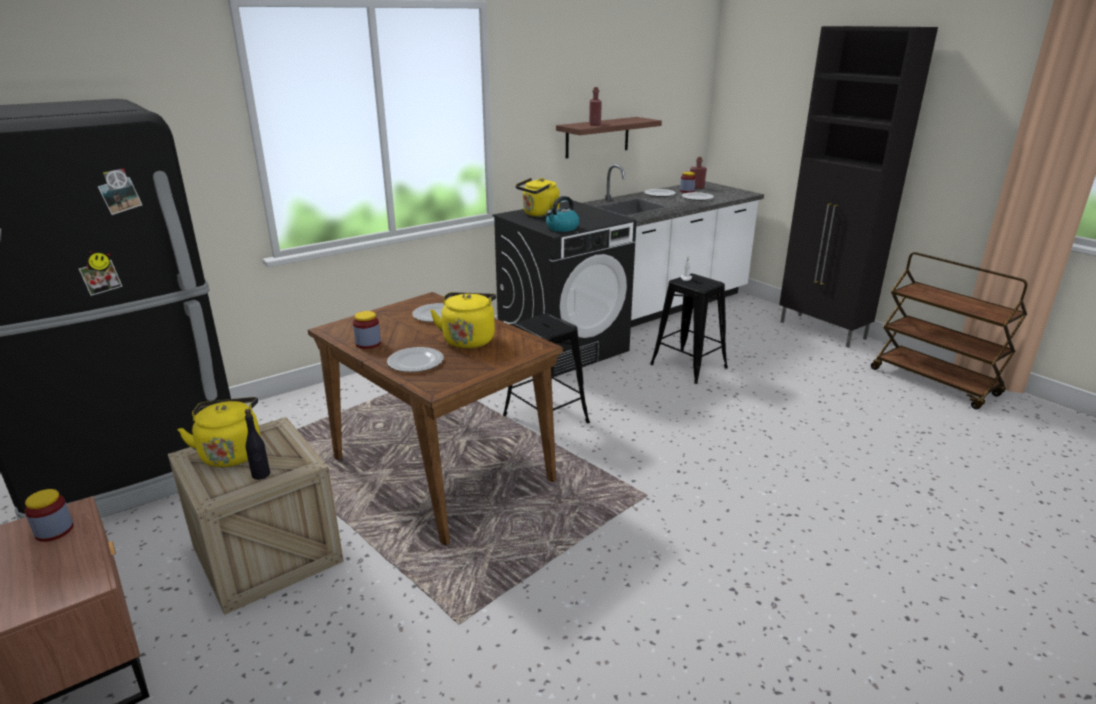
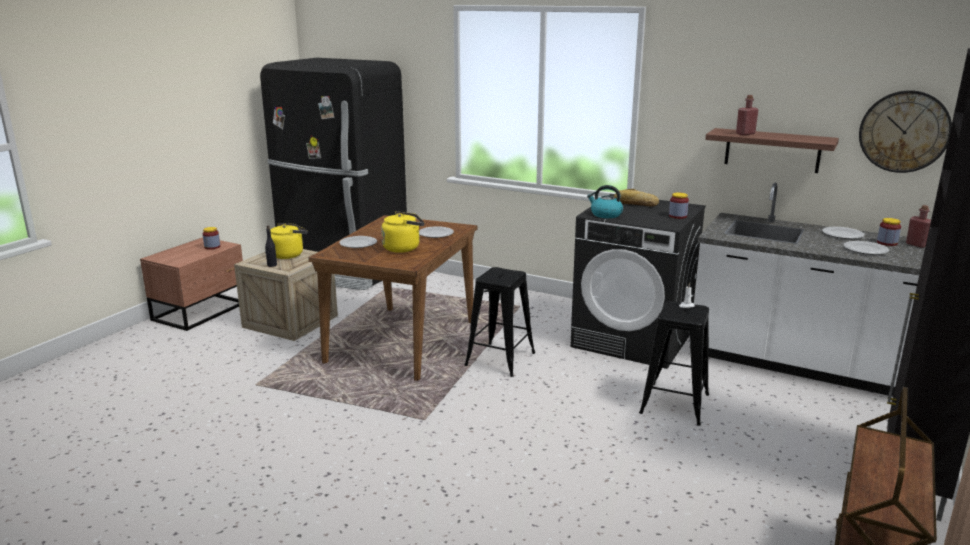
camera: 65 degrees right, 5 degrees down
jar [353,311,381,349] -> jar moved to [669,192,689,219]
yellow kettle [515,178,560,217] -> bread [613,189,659,207]
none -> wall clock [859,90,952,173]

